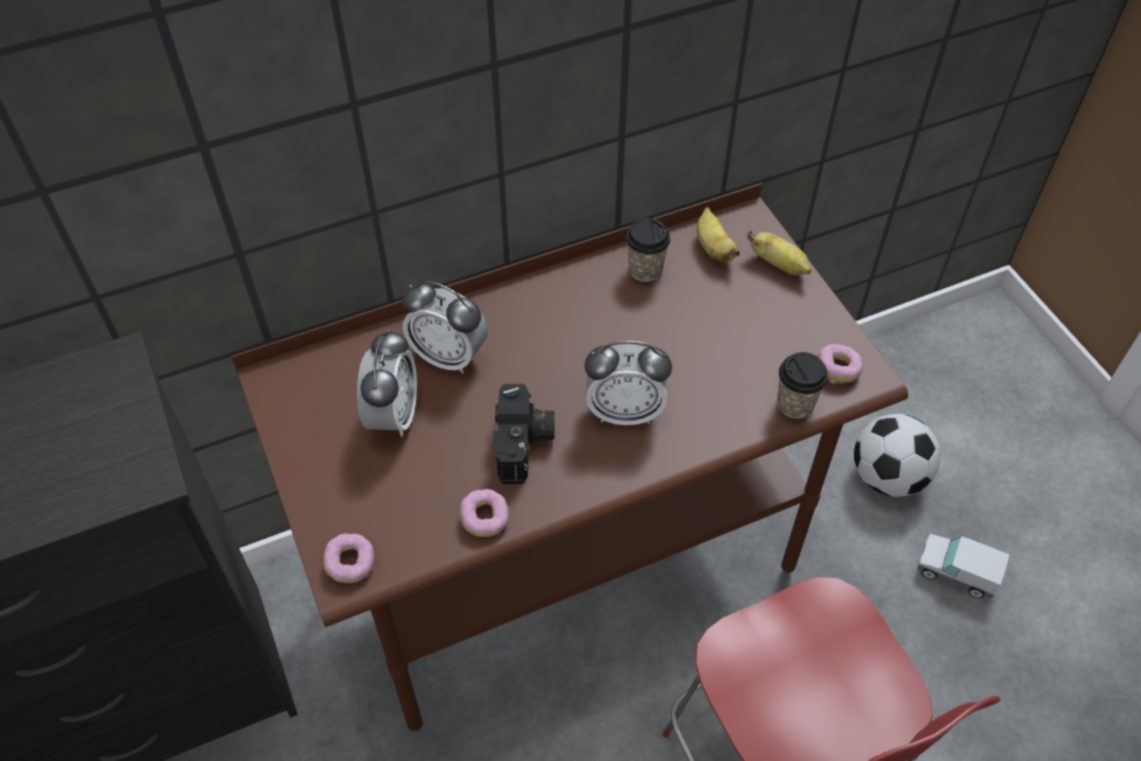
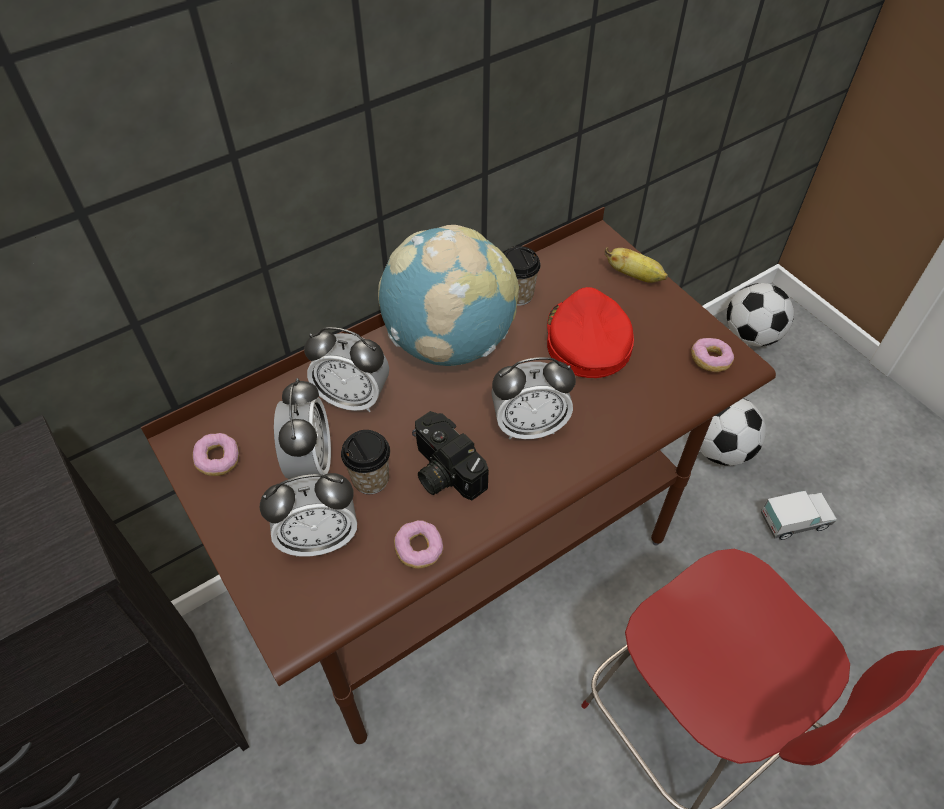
camera: 10 degrees left, 0 degrees up
donut [323,533,374,583] -> donut moved to [193,433,239,476]
camera [493,384,555,484] -> camera turned 150 degrees clockwise [412,411,489,501]
banana [696,207,740,263] -> none
cup [777,352,828,419] -> cup moved to [341,430,390,494]
toy truck [918,534,1010,599] -> toy truck turned 150 degrees clockwise [761,491,837,540]
none -> alarm clock [260,473,357,556]
none -> globe [378,225,519,366]
none -> red cap [547,287,634,378]
none -> football [727,283,794,347]

